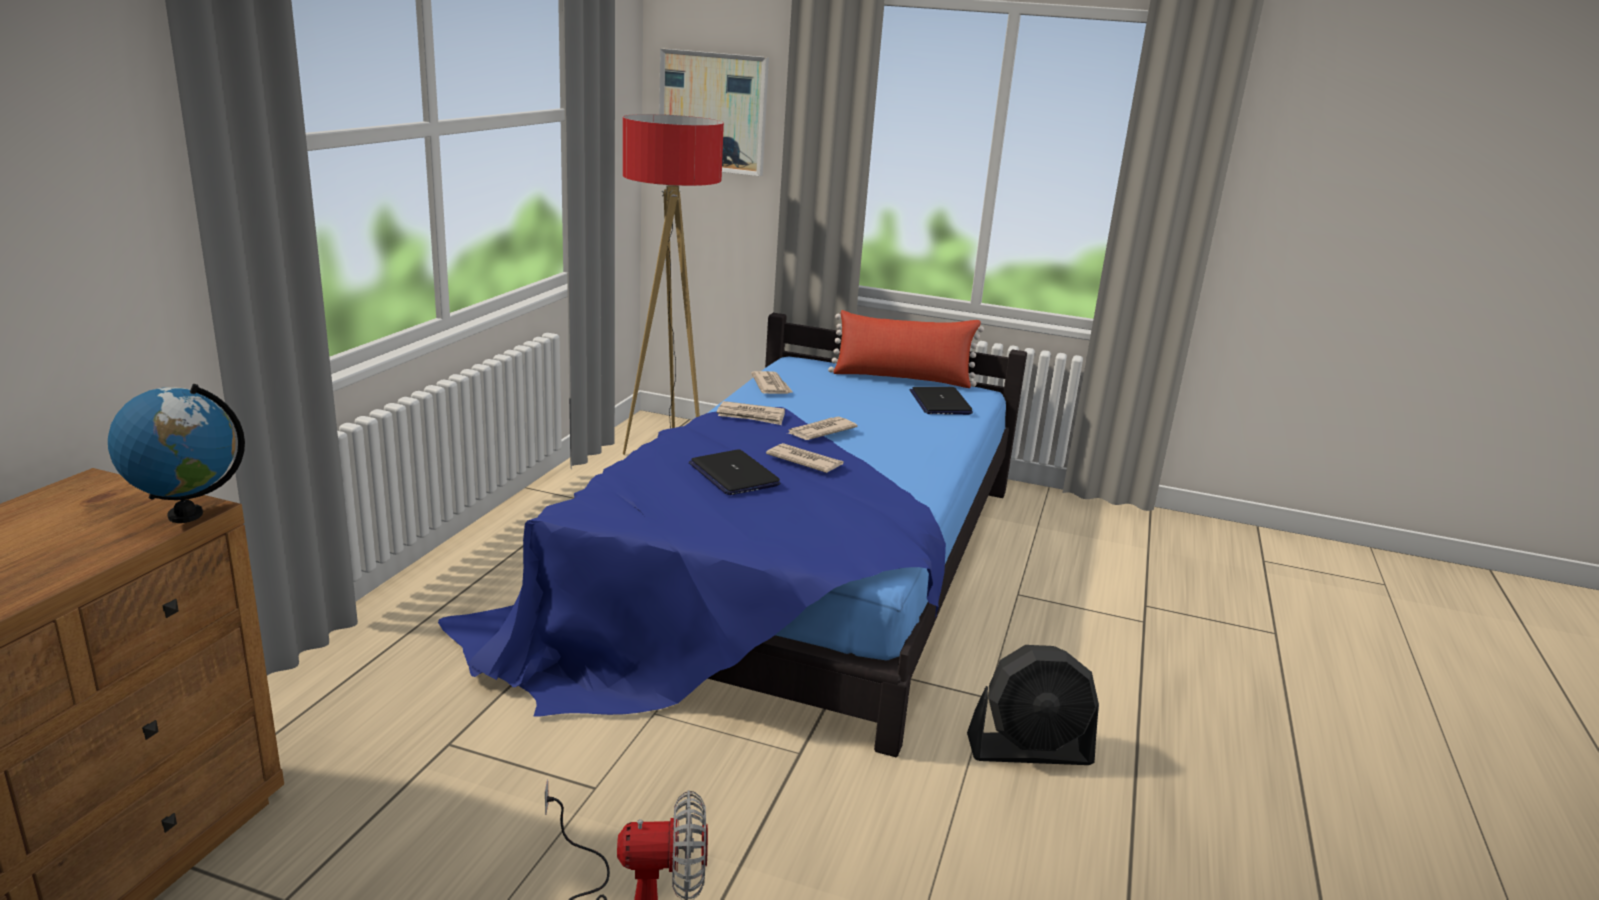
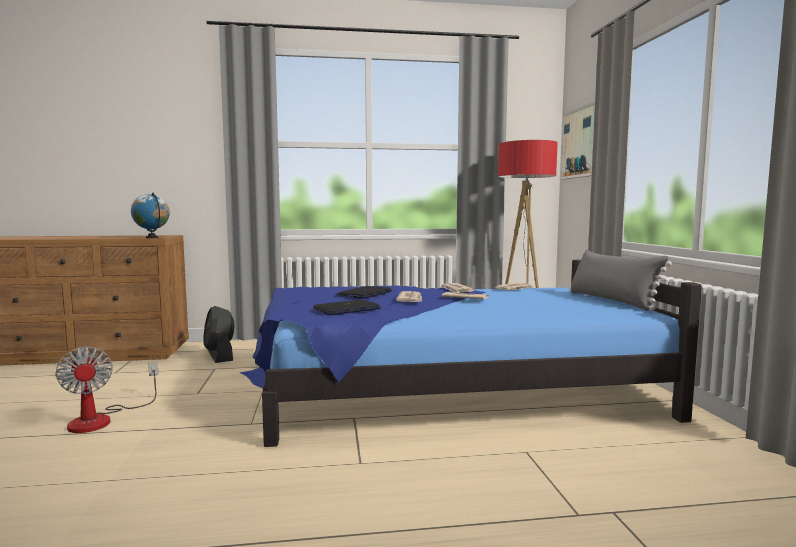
camera: 65 degrees right, 15 degrees down
red pillow [828,310,984,388] -> grey pillow [570,250,672,311]
laptop [910,387,973,415] -> laptop moved to [313,299,381,315]
black fan [967,645,1099,765] -> black fan moved to [204,306,235,363]

